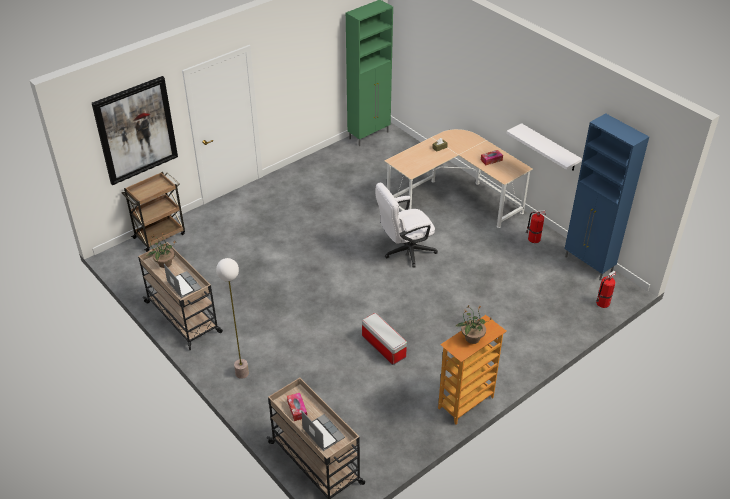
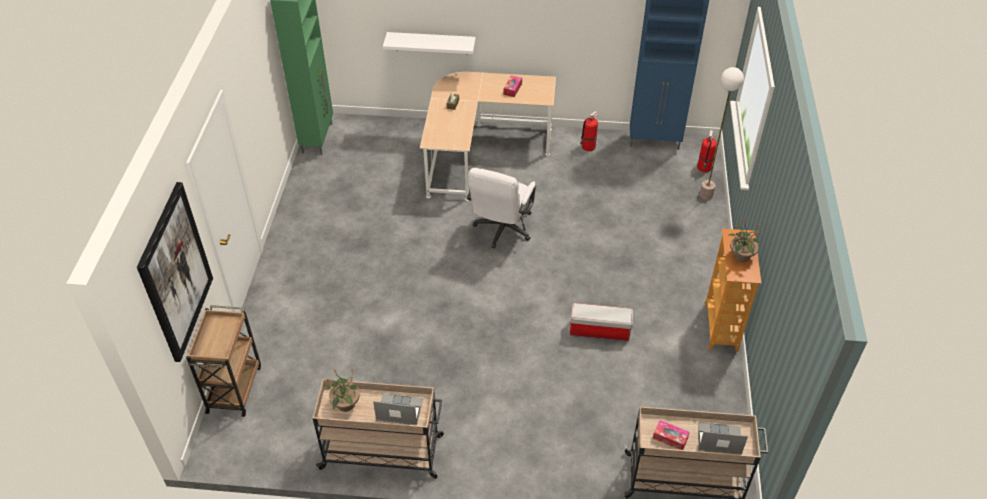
camera: 45 degrees left, 5 degrees up
floor lamp [216,258,249,379] -> floor lamp moved to [700,67,744,200]
white shelf [506,123,582,171] -> white shelf moved to [383,32,476,54]

